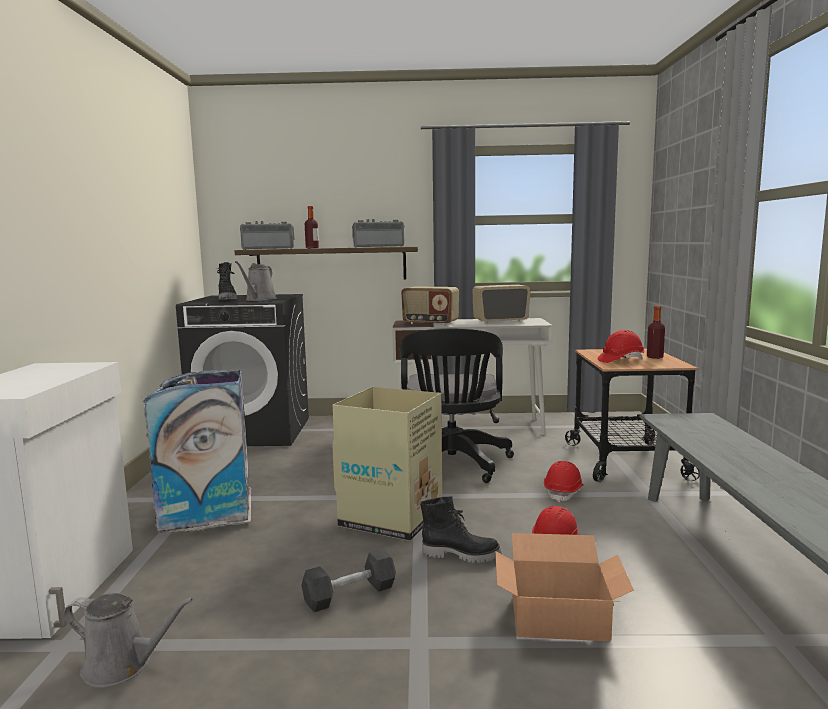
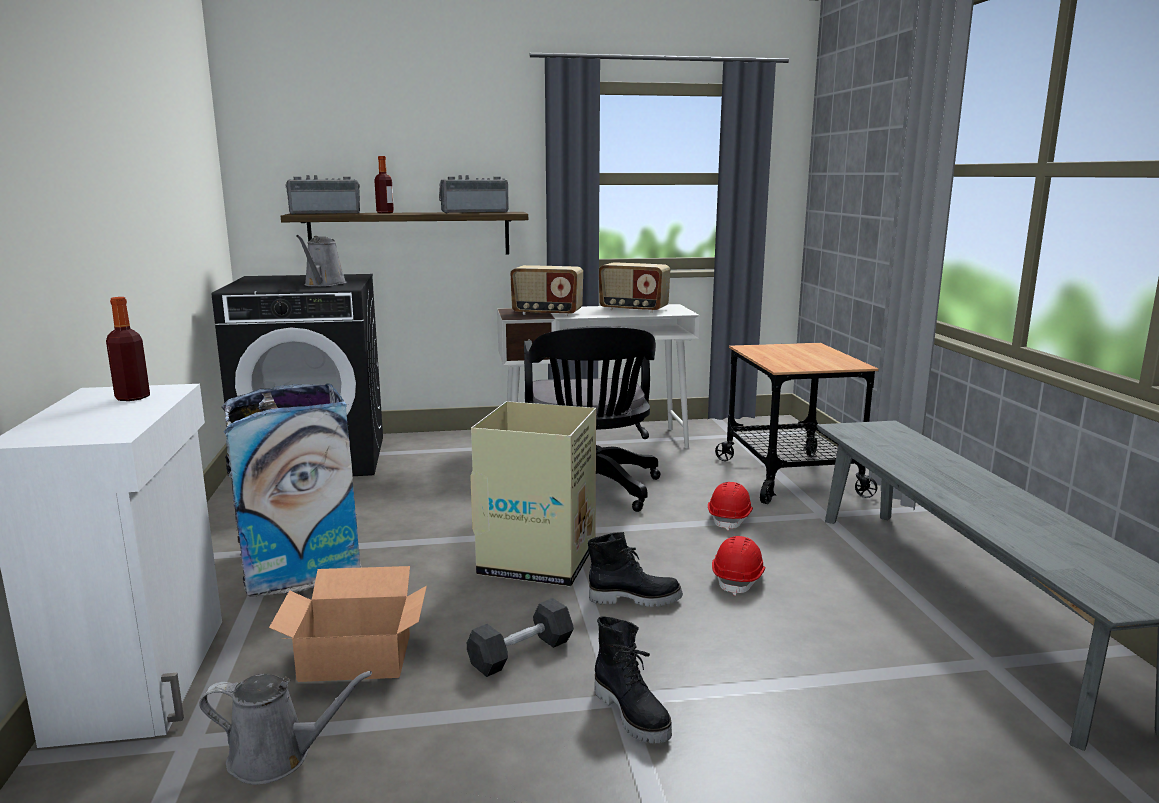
camera: 10 degrees left, 5 degrees up
black boot [217,262,237,300] -> black boot moved to [594,616,672,743]
radio [473,284,530,323] -> radio turned 135 degrees counterclockwise [599,262,670,313]
cardboard box [495,533,634,641] -> cardboard box moved to [269,566,427,682]
red hard hat [598,330,644,363] -> none
bottle [647,306,665,359] -> bottle moved to [106,297,150,401]

